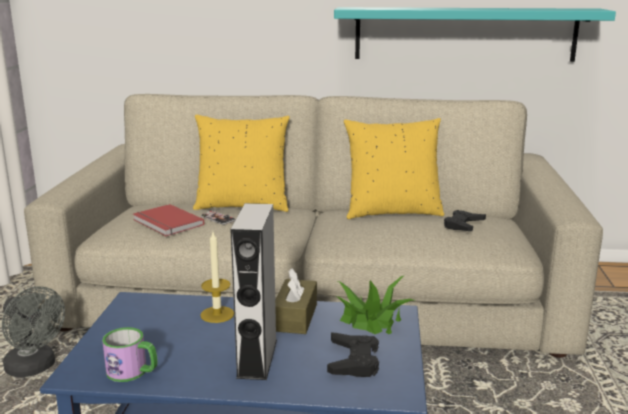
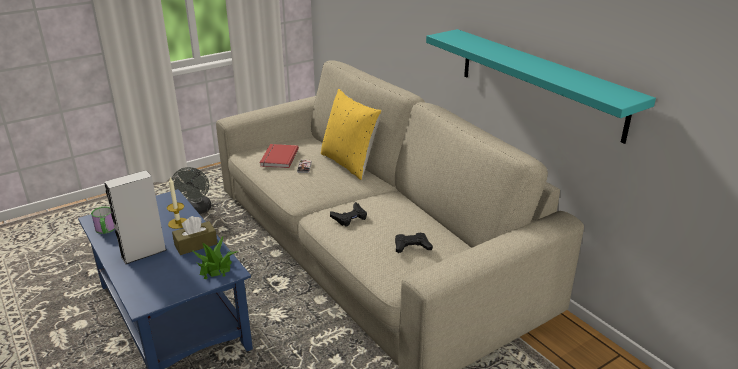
camera: 50 degrees right, 10 degrees up
black game controller [327,333,379,377] -> black game controller moved to [330,202,367,227]
yellow pillow [344,118,444,219] -> none

